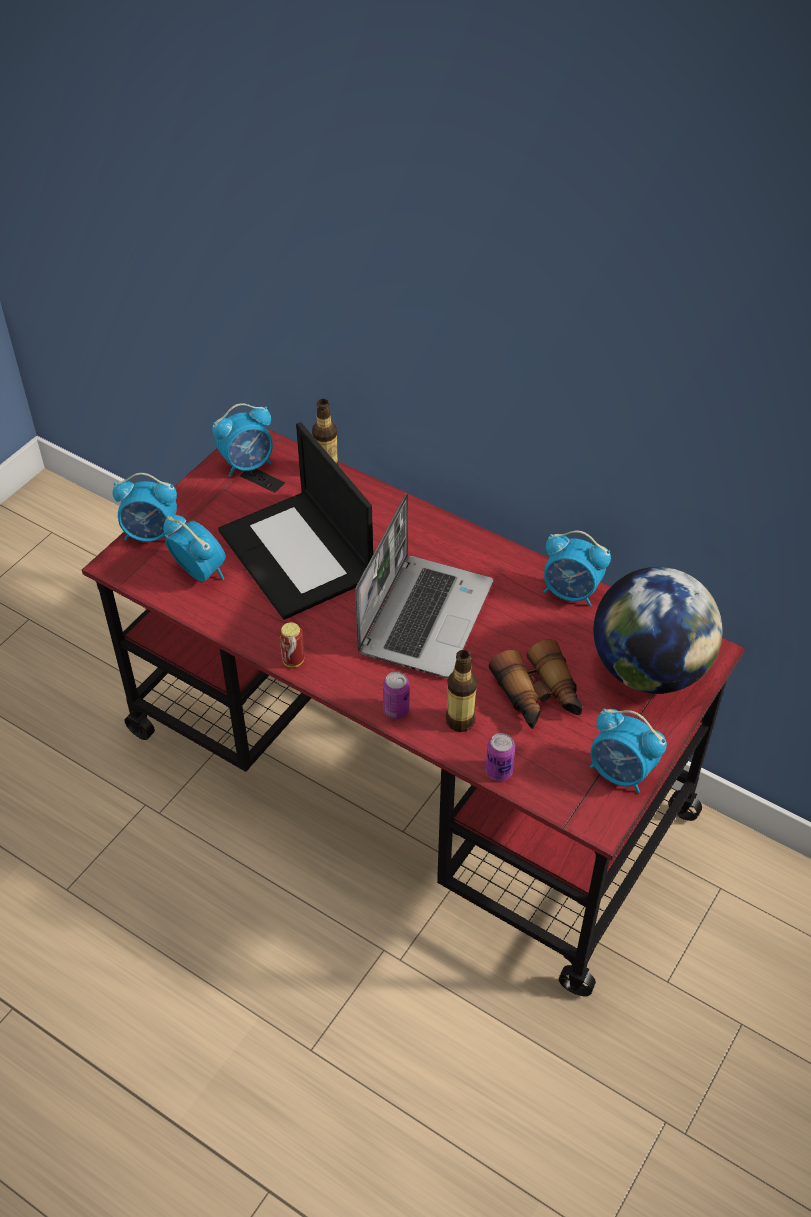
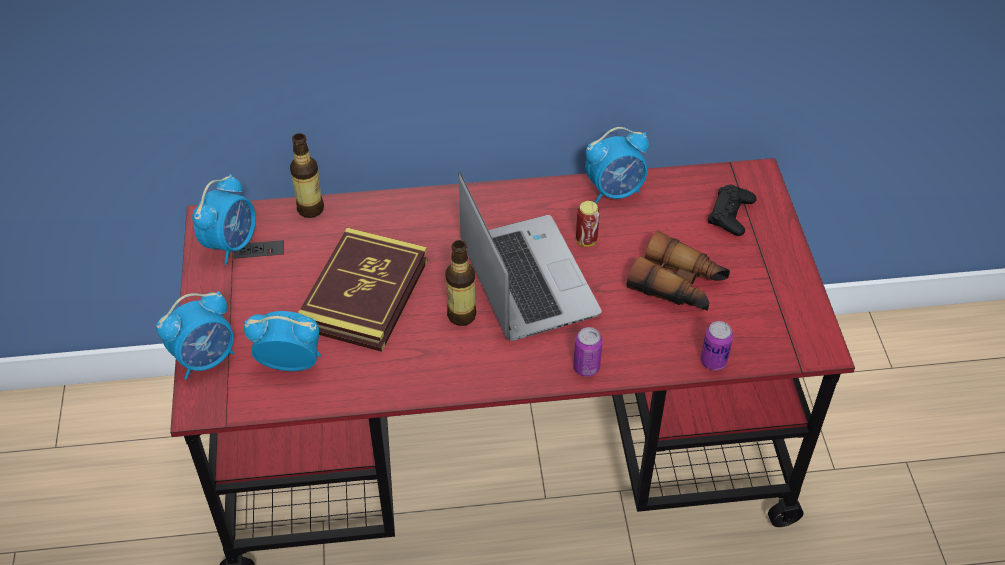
camera: 40 degrees left, 0 degrees up
laptop [218,422,373,620] -> book [298,228,428,352]
can [279,622,304,668] -> can moved to [576,201,600,247]
bottle [446,650,477,732] -> bottle moved to [446,240,477,326]
alarm clock [590,708,667,793] -> none
globe [593,567,722,694] -> black game controller [708,185,756,236]

